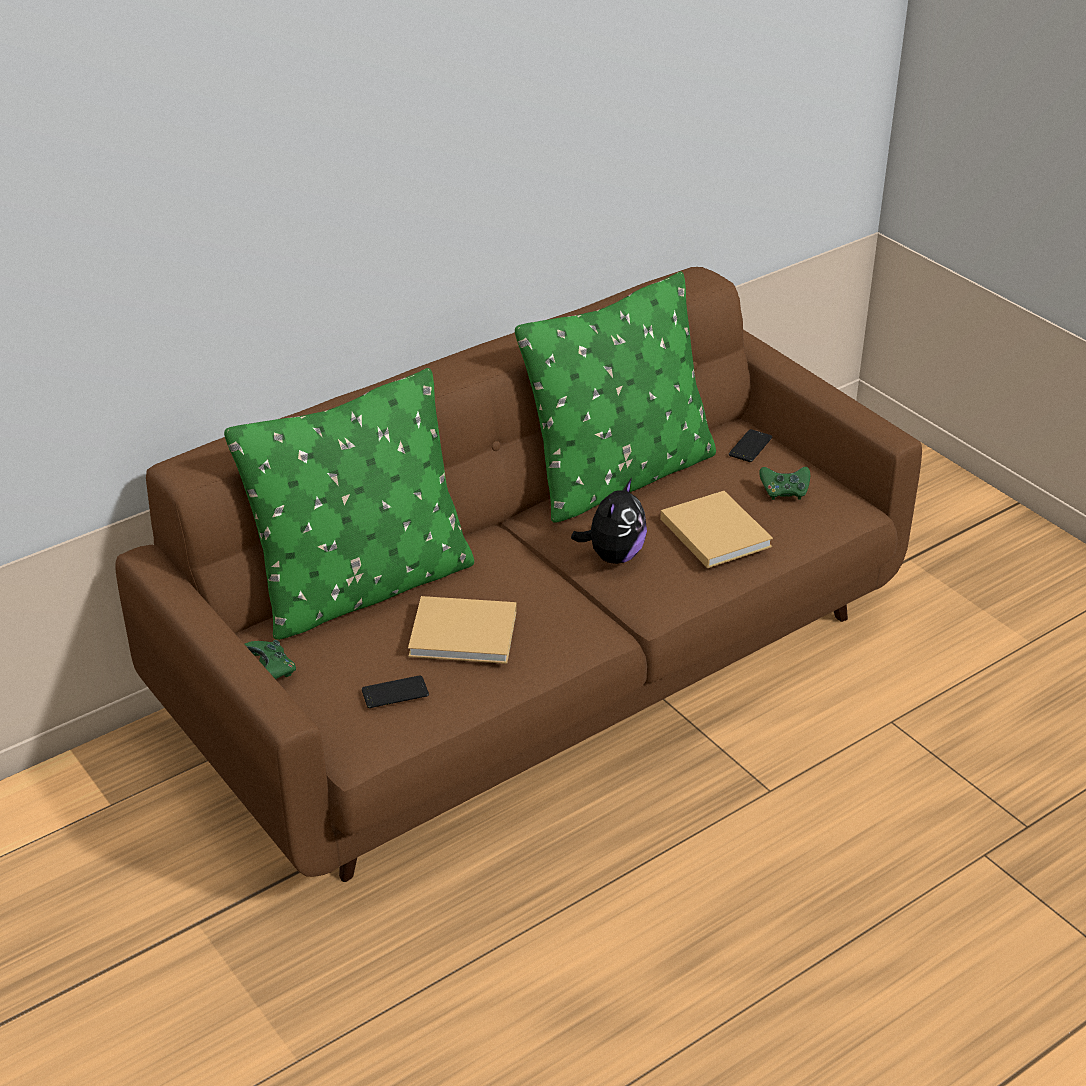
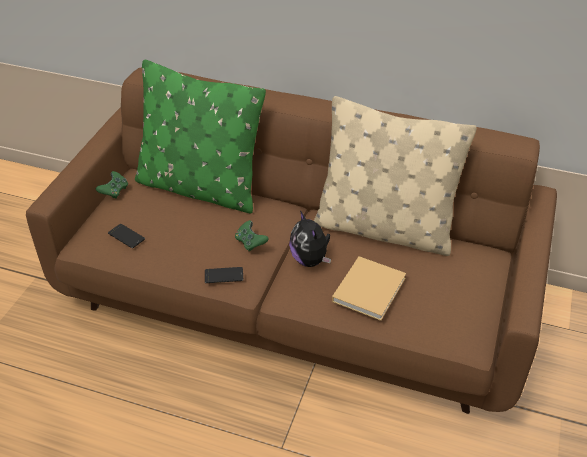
camera: 55 degrees right, 5 degrees up
beige book [408,596,517,664] -> none
green pillow [515,272,716,523] -> beige pillow [314,96,477,256]
plush toy [571,478,647,564] -> plush toy turned 75 degrees clockwise [289,211,331,267]
phone [729,429,772,462] -> phone moved to [205,267,243,283]
green game controller [759,467,810,500] -> green game controller moved to [235,220,269,251]

